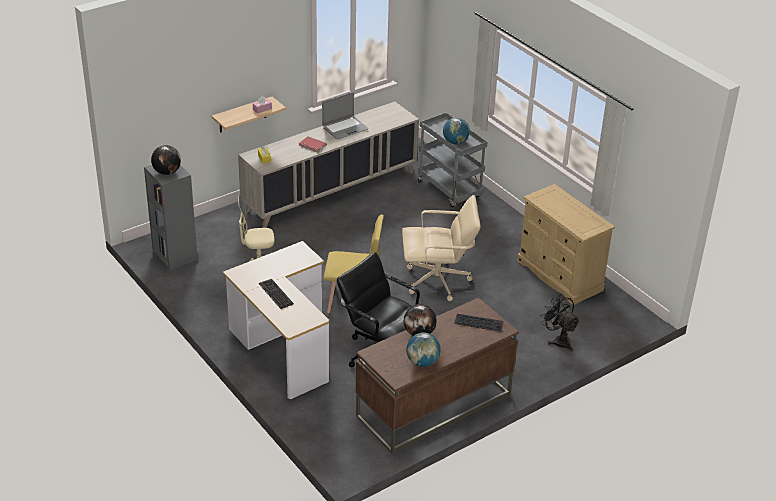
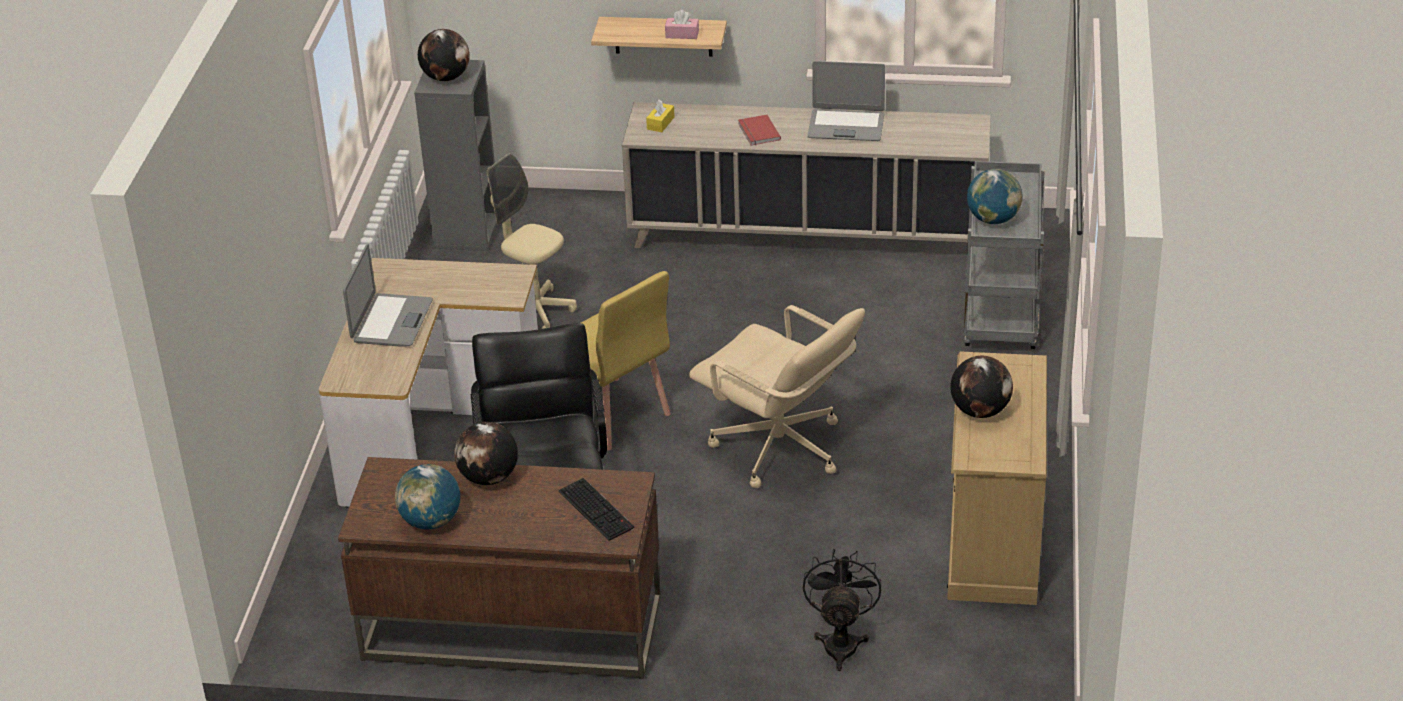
camera: 45 degrees right, 0 degrees up
keyboard [259,279,294,309] -> laptop [343,244,433,347]
none -> globe [950,356,1013,418]

